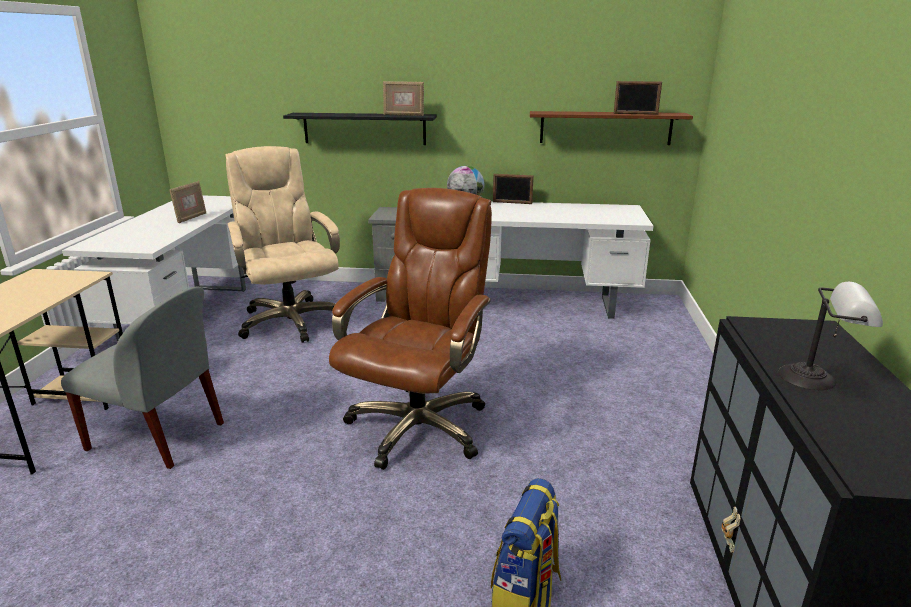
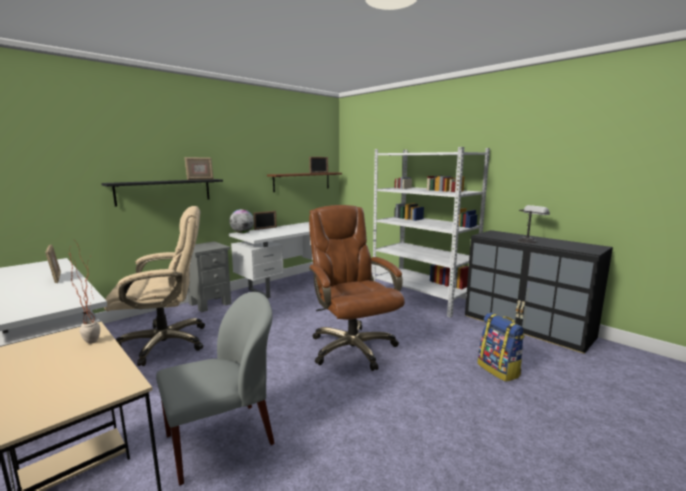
camera: 50 degrees left, 10 degrees down
beige office chair [225,146,340,343] -> beige office chair turned 150 degrees clockwise [104,206,205,366]
none -> potted plant [70,238,100,344]
none -> white bookcase [373,147,490,318]

